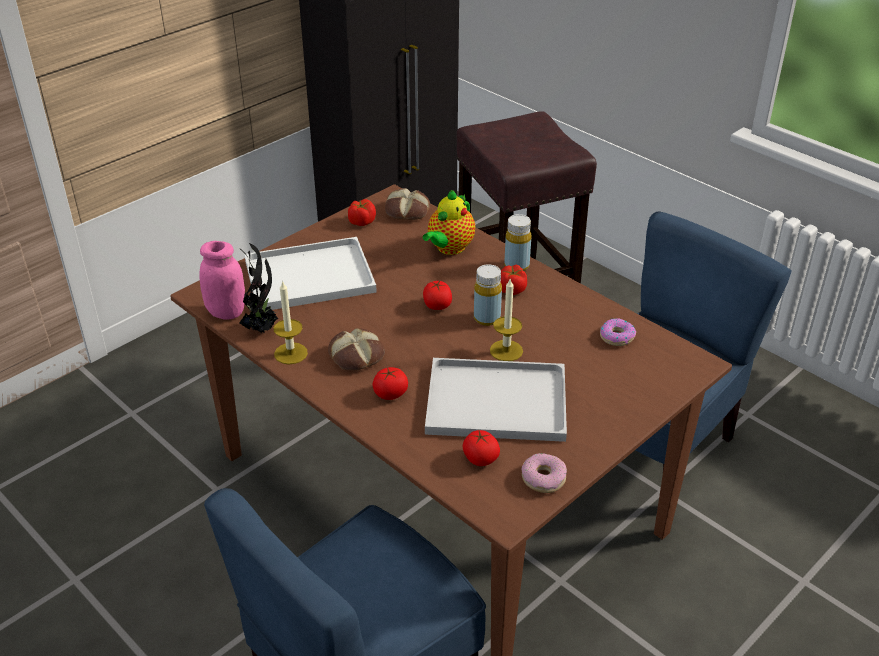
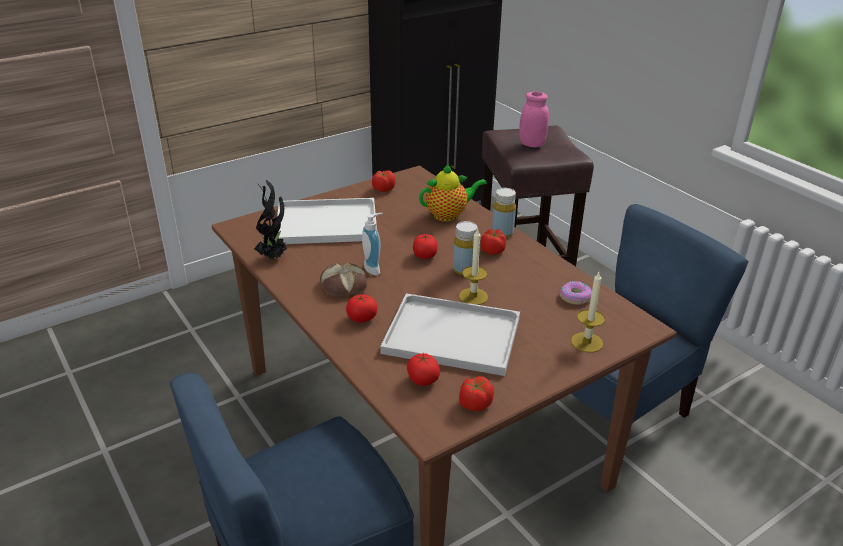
camera: 10 degrees right, 5 degrees down
pink jar [200,241,245,320] -> pink jar moved to [519,92,549,147]
candle [274,280,308,364] -> candle moved to [571,272,605,353]
bread [385,188,430,220] -> none
teapot [422,190,475,255] -> teapot turned 150 degrees counterclockwise [419,164,487,222]
donut [522,453,567,493] -> tomato [459,376,494,411]
none -> soap dispenser [362,213,383,275]

